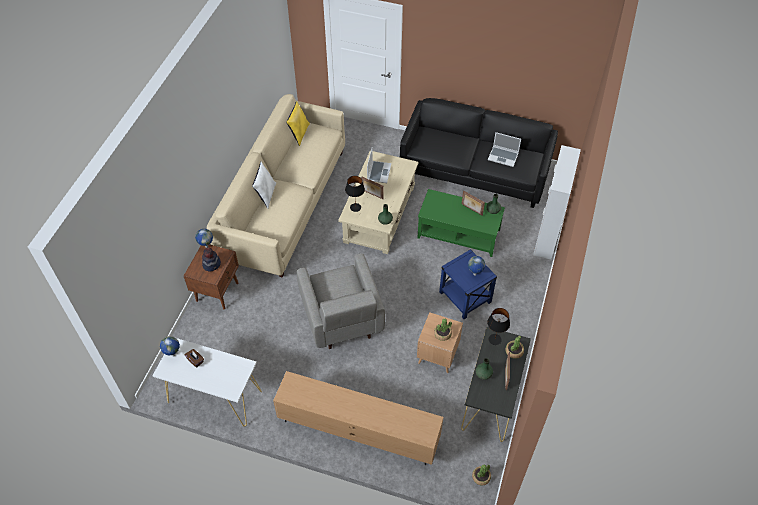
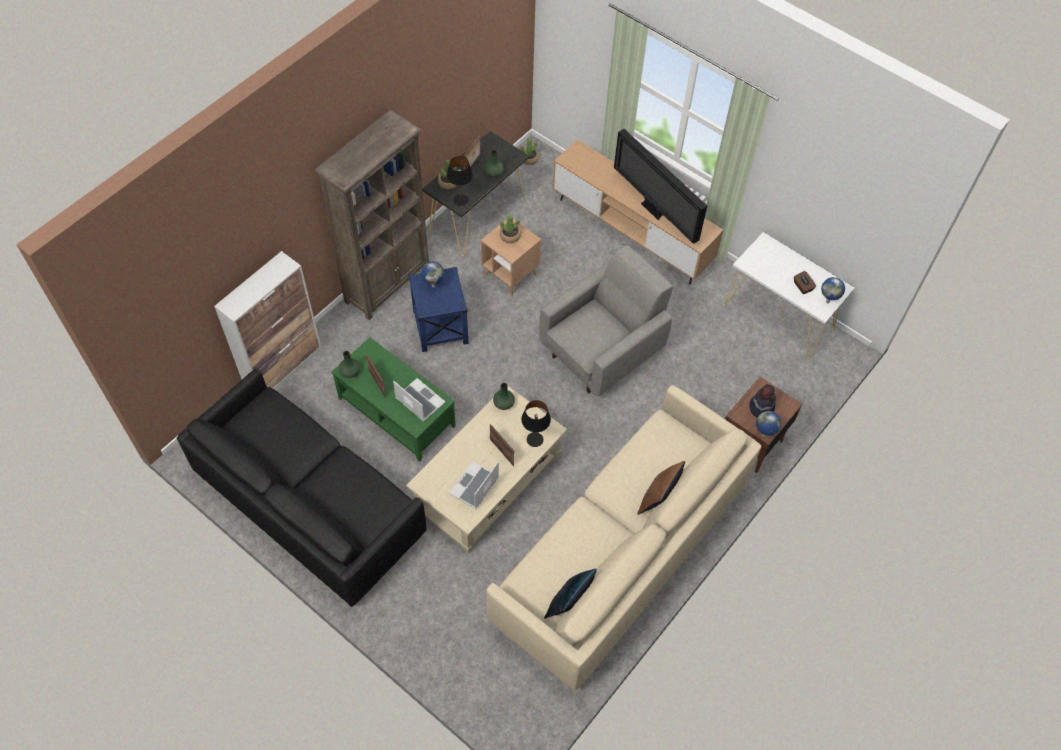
camera: 160 degrees left, 5 degrees up
white pillow [252,162,276,209] -> brown pillow [637,461,685,515]
yellow pillow [286,101,310,146] -> blue pillow [544,569,597,619]
grey armchair [297,254,385,349] -> grey armchair turned 45 degrees clockwise [539,245,673,396]
laptop [488,132,521,167] -> laptop moved to [393,378,446,422]
none -> brown bookcase [315,110,429,320]
none -> television [614,129,707,244]

